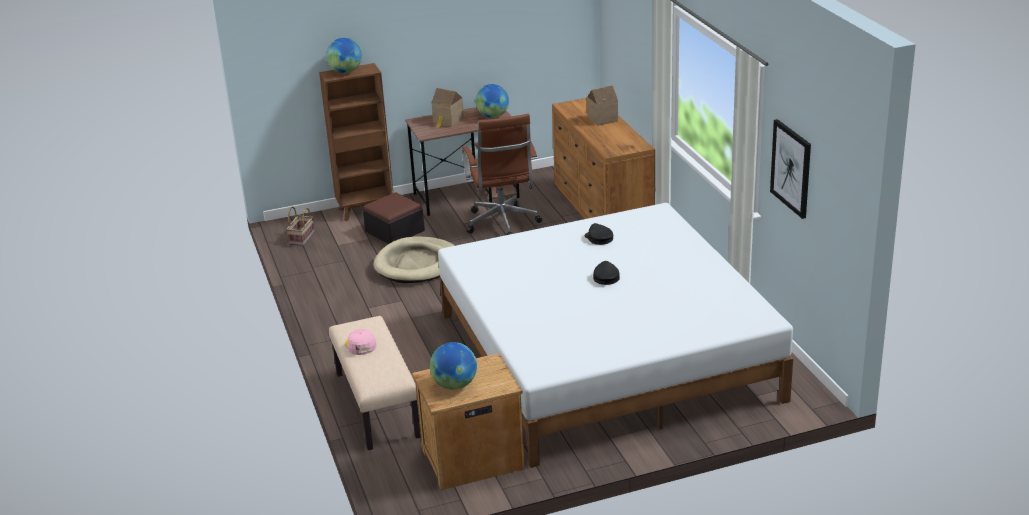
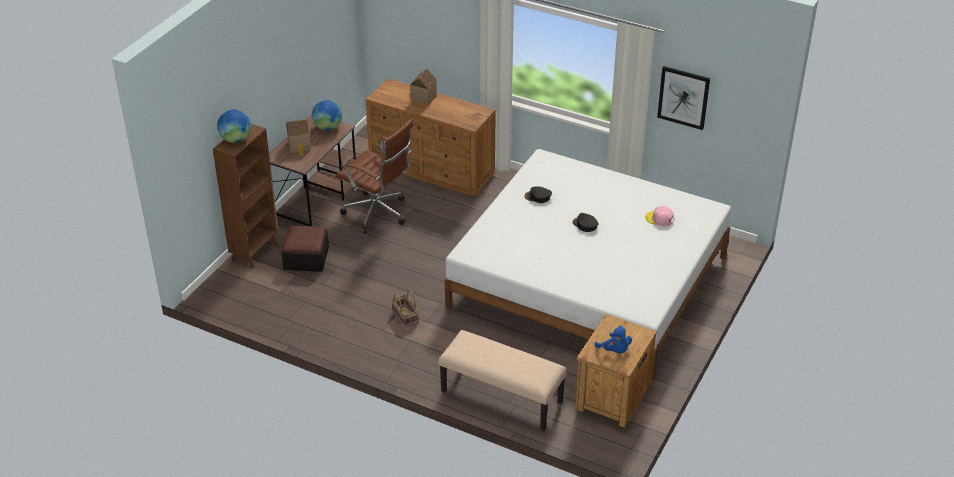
camera: 45 degrees left, 10 degrees up
basket [286,207,315,246] -> basket moved to [391,289,418,328]
pink cap [345,329,376,355] -> pink cap moved to [645,206,674,226]
beige dog bed [373,237,454,283] -> none
globe [430,342,477,390] -> blue plush toy [595,325,632,353]

